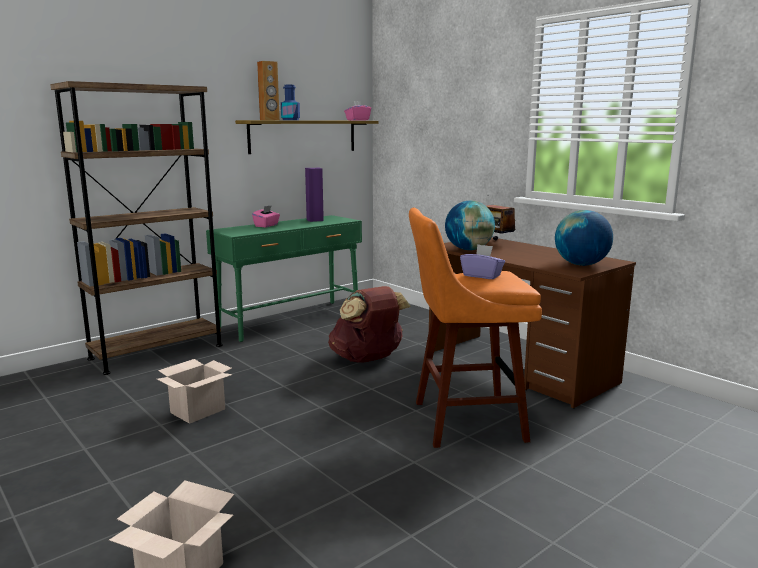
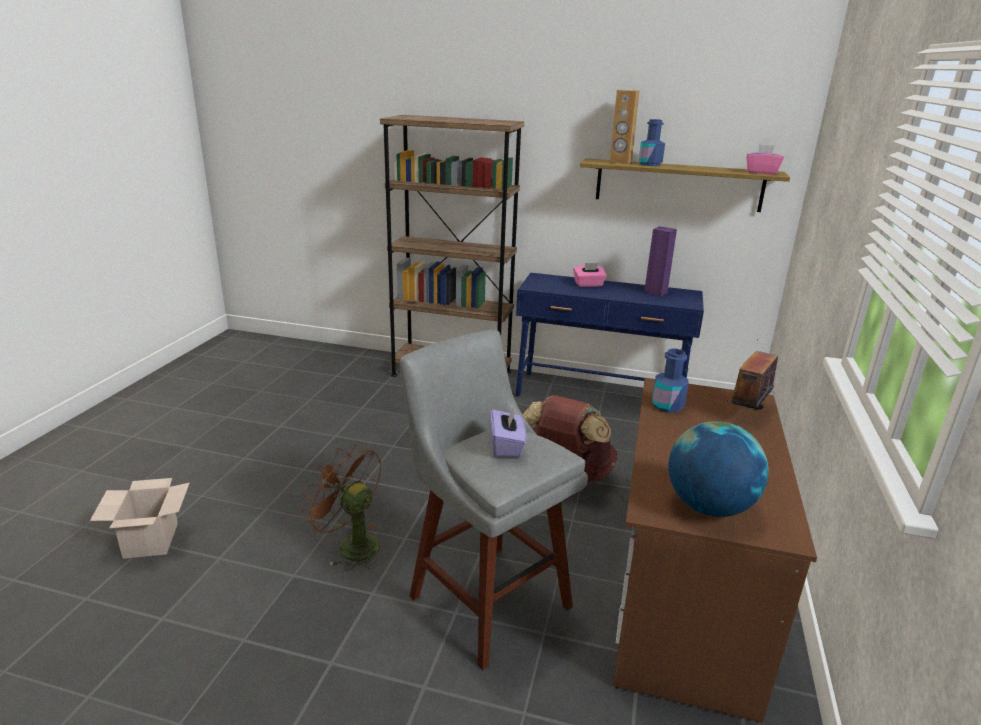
camera: 55 degrees right, 10 degrees up
cardboard box [157,359,232,424] -> none
green console table [206,215,362,342] -> blue console table [515,273,704,396]
orange stool [409,208,542,448] -> grey stool [400,329,588,670]
globe [445,201,495,250] -> blue bottle [652,349,689,413]
none -> brown fan [301,443,381,571]

